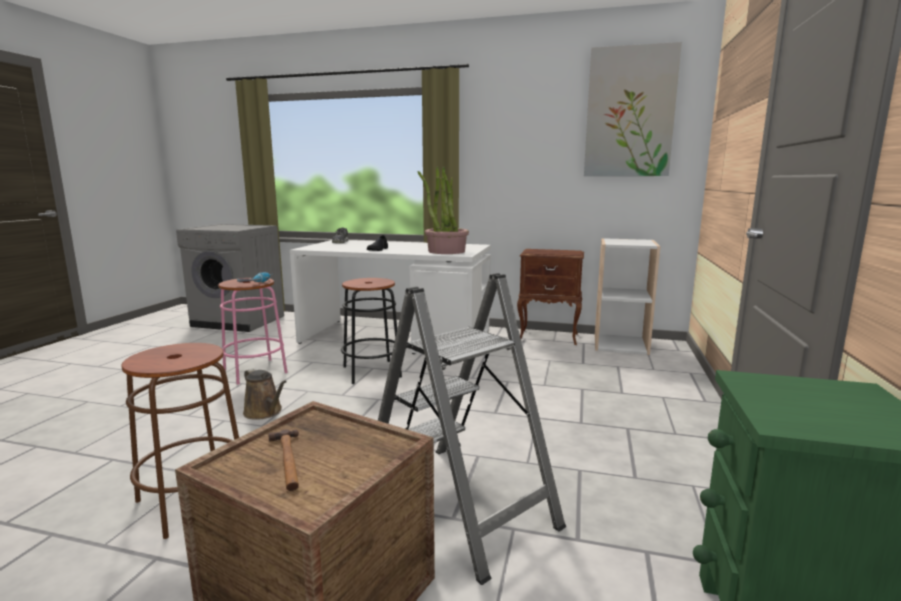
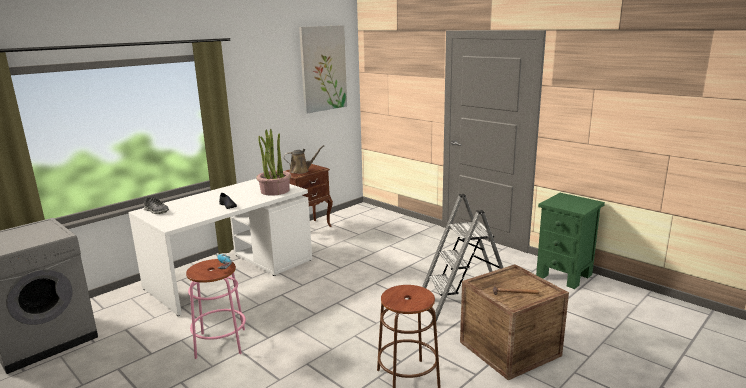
camera: 60 degrees left, 5 degrees up
brown watering can [243,368,287,420] -> brown watering can moved to [284,145,324,174]
black stool [341,278,402,384] -> none
bookcase [595,238,660,355] -> none

